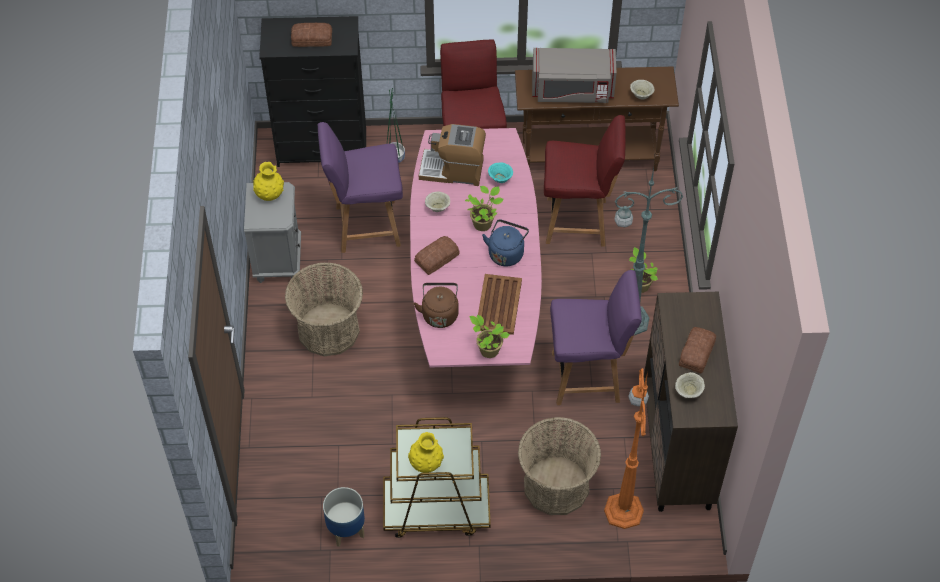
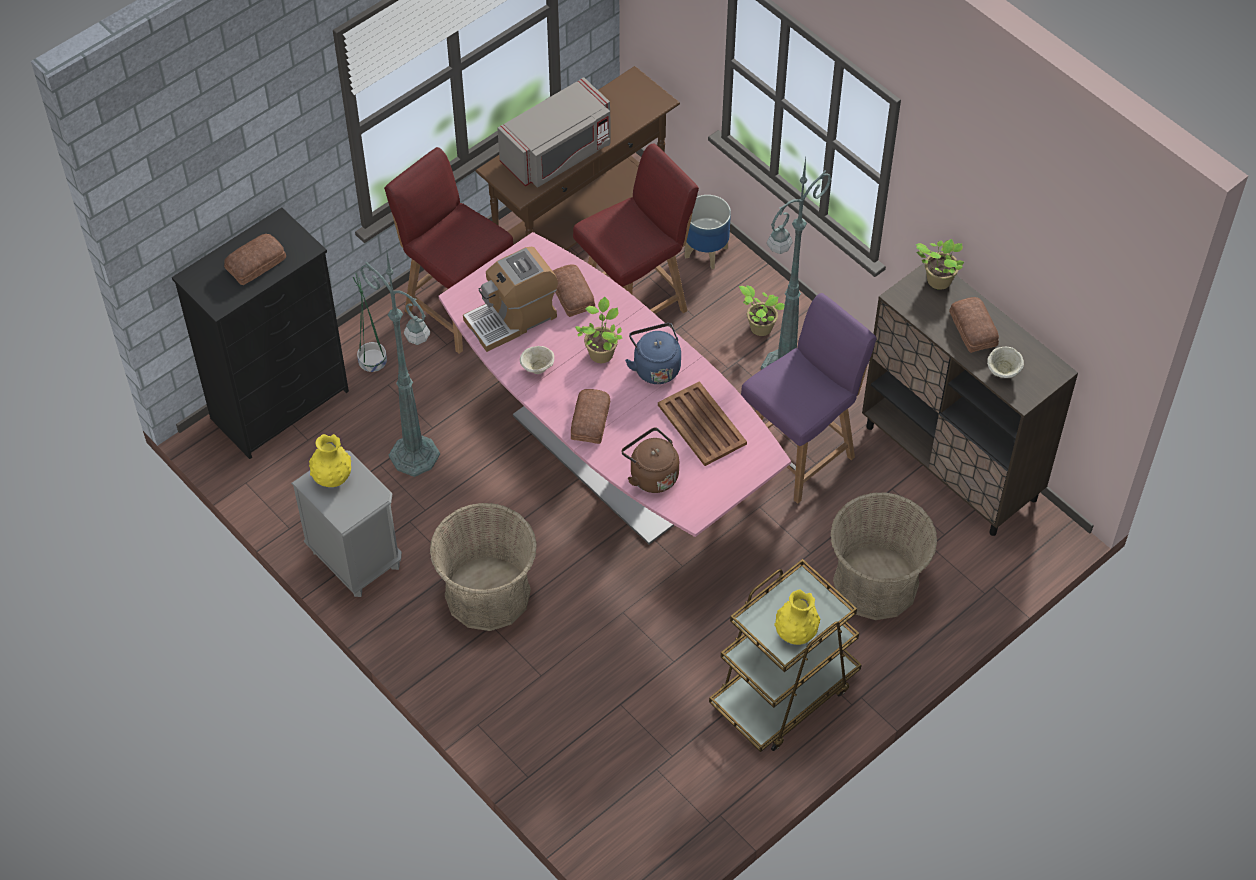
camera: 40 degrees left, 0 degrees up
purple chair [318,122,403,253] -> green floor lamp [360,248,440,477]
planter [323,487,365,547] -> planter moved to [685,195,731,269]
potted plant [470,315,510,358] -> potted plant moved to [916,239,964,290]
turquoise bowl [488,162,513,183] -> bread [553,264,595,317]
orange floor lamp [604,368,649,529] -> none
beige bowl [630,80,655,99] -> none

